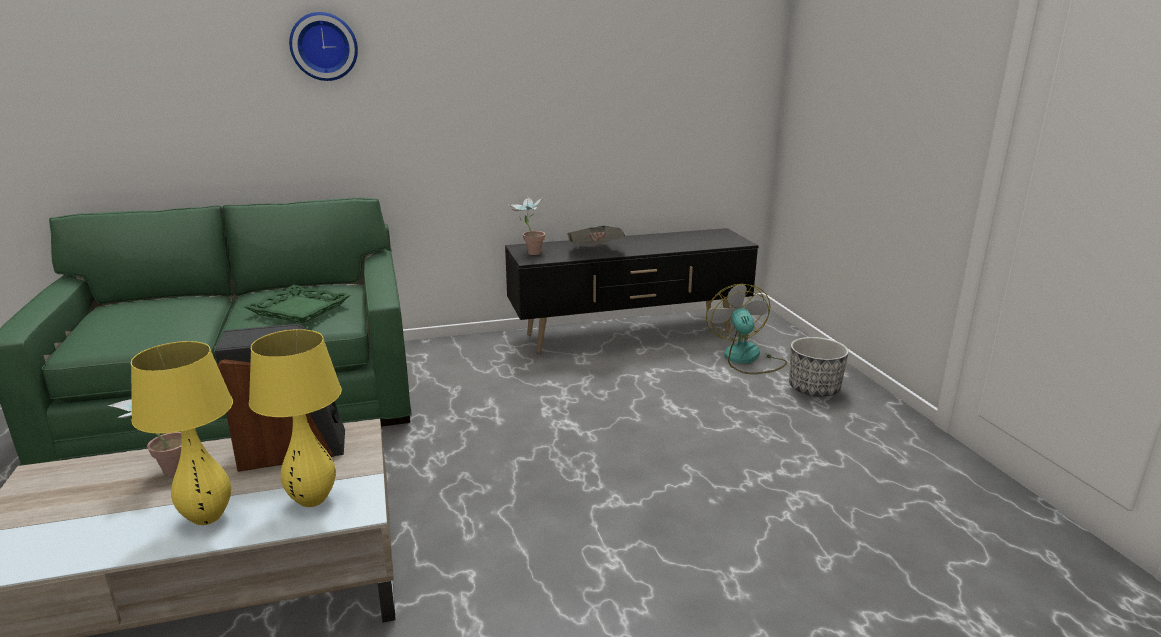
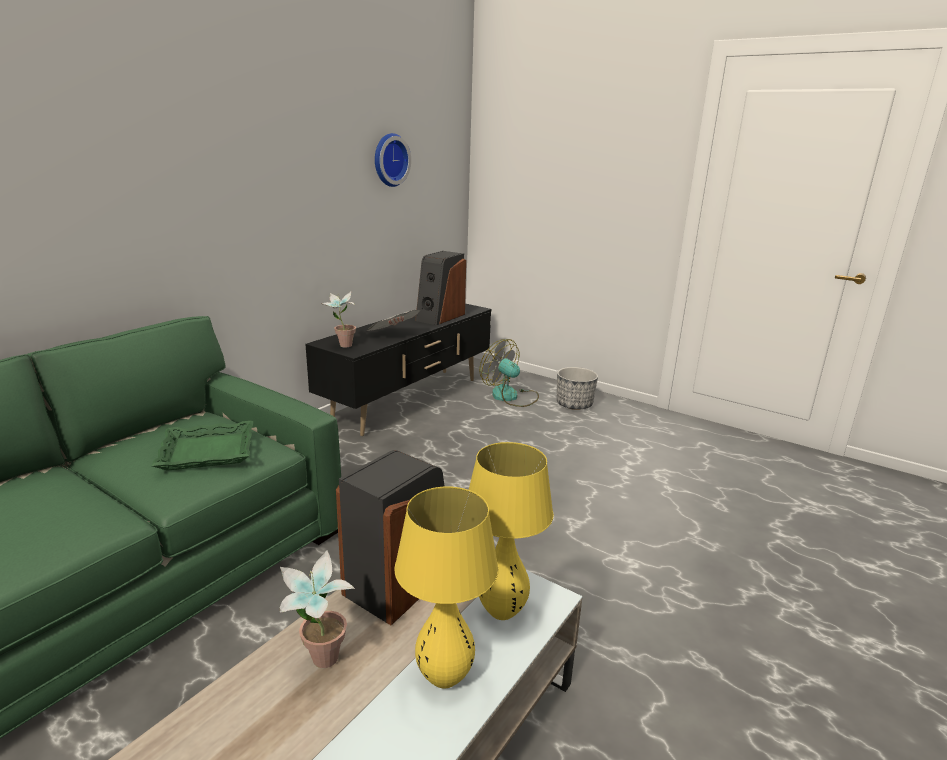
camera: 40 degrees left, 0 degrees up
wall clock [289,12,358,81] -> wall clock moved to [375,133,411,187]
none -> speaker [415,251,466,325]

